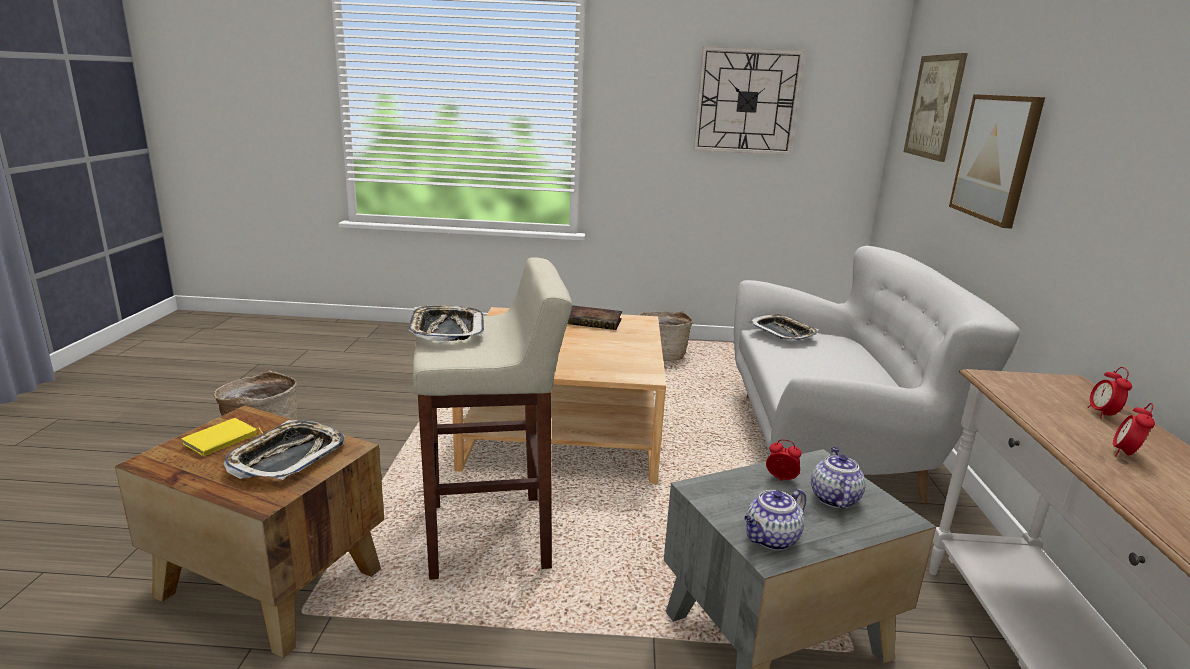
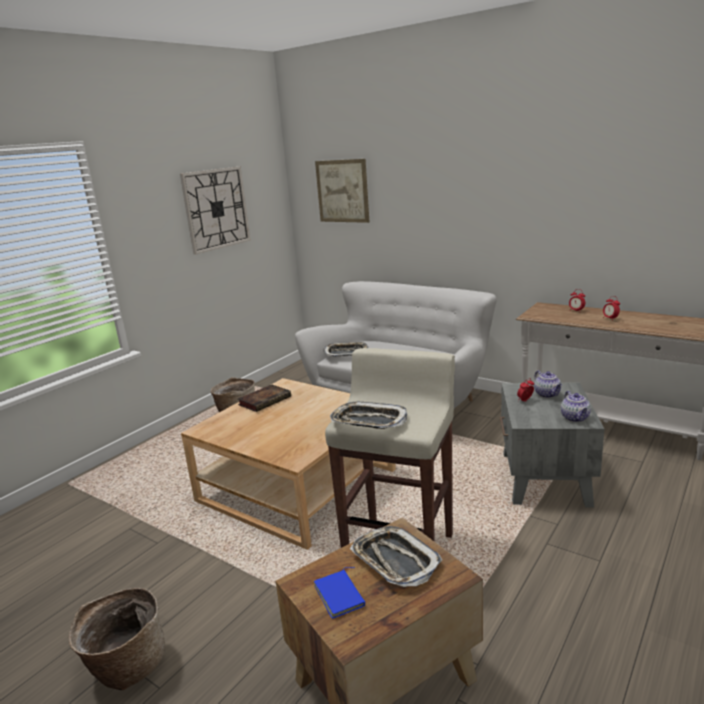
camera: 55 degrees left, 0 degrees up
yellow book [182,418,264,456] -> blue book [314,567,365,619]
teapot [811,447,866,509] -> teapot turned 150 degrees counterclockwise [534,370,562,398]
picture [949,94,1045,229] -> none

